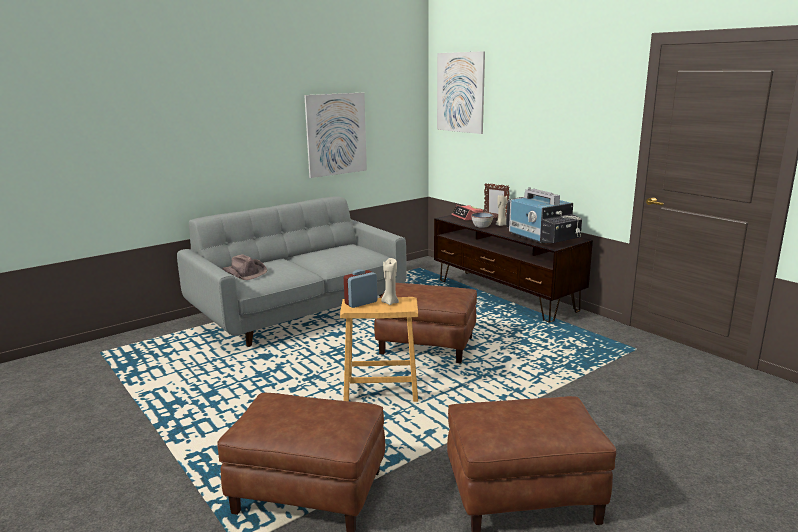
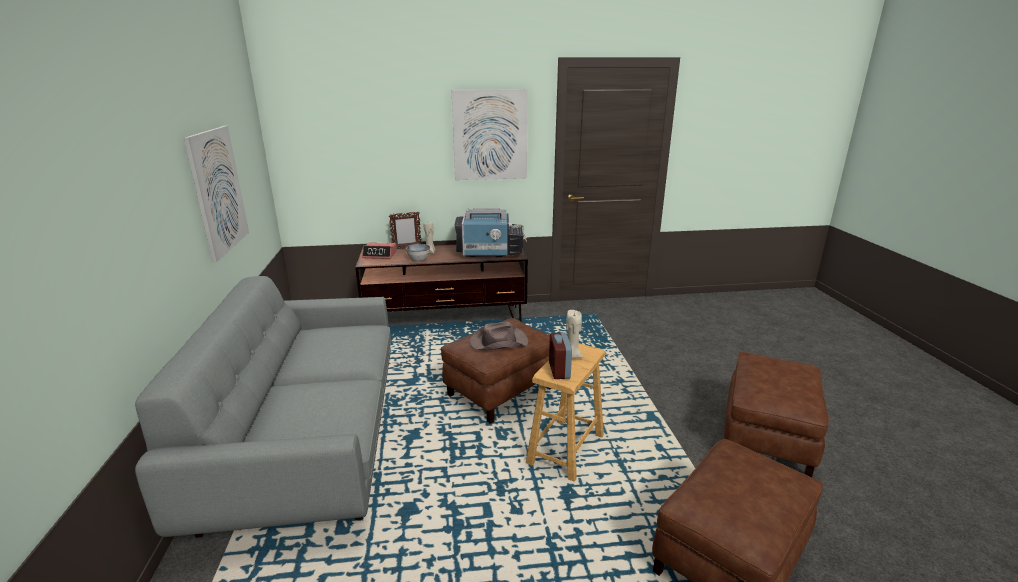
camera: 60 degrees left, 5 degrees up
brown hat [222,254,267,280] -> brown hat moved to [470,322,528,350]
picture [437,51,485,134] -> picture moved to [452,90,528,180]

